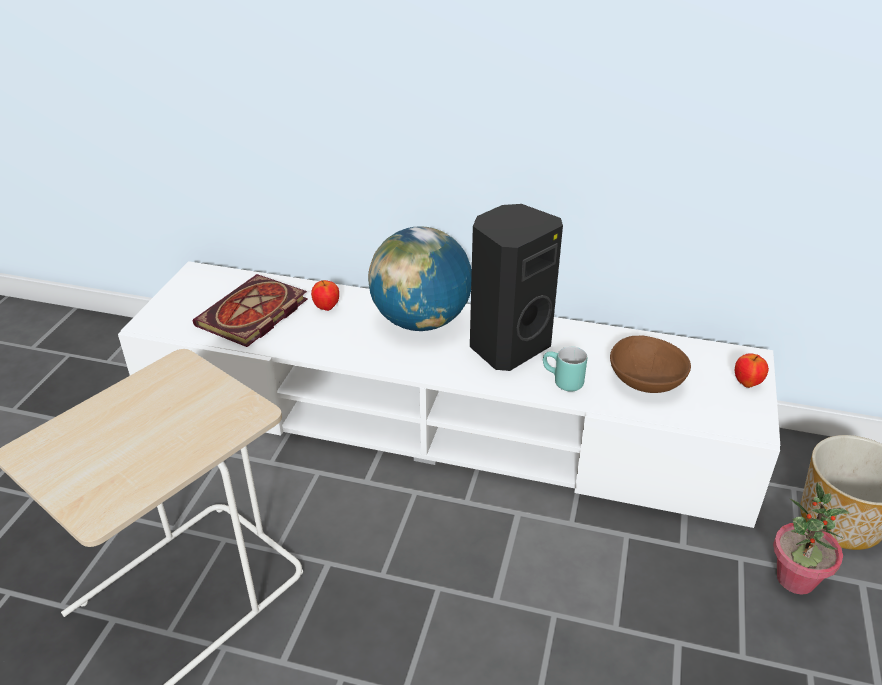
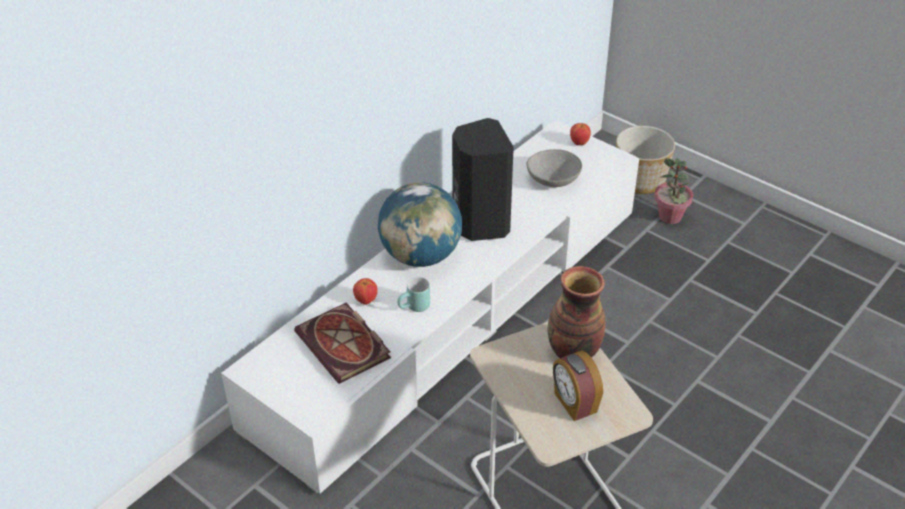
camera: 65 degrees left, 5 degrees up
turquoise mug [543,346,587,392] -> turquoise mug moved to [397,277,430,312]
brown bowl [610,335,691,393] -> grey bowl [527,149,582,187]
none -> vase [547,266,605,358]
none -> alarm clock [553,350,603,421]

